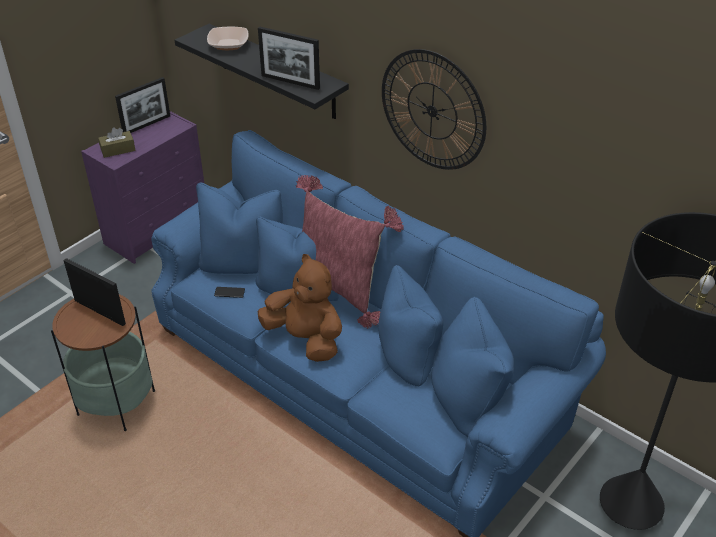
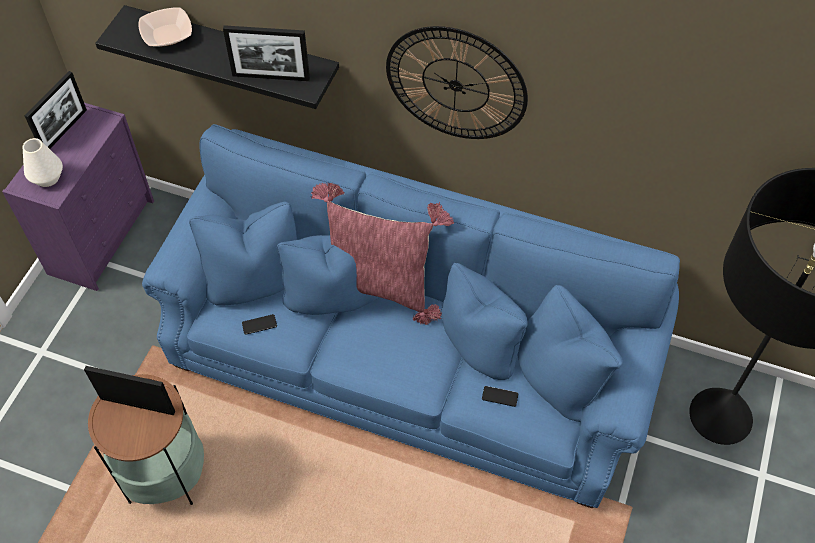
camera: 20 degrees left, 15 degrees up
brown tissue box [98,127,136,158] -> white vase [23,138,63,187]
brown plush toy [258,254,342,362] -> none
none -> phone [482,386,518,407]

